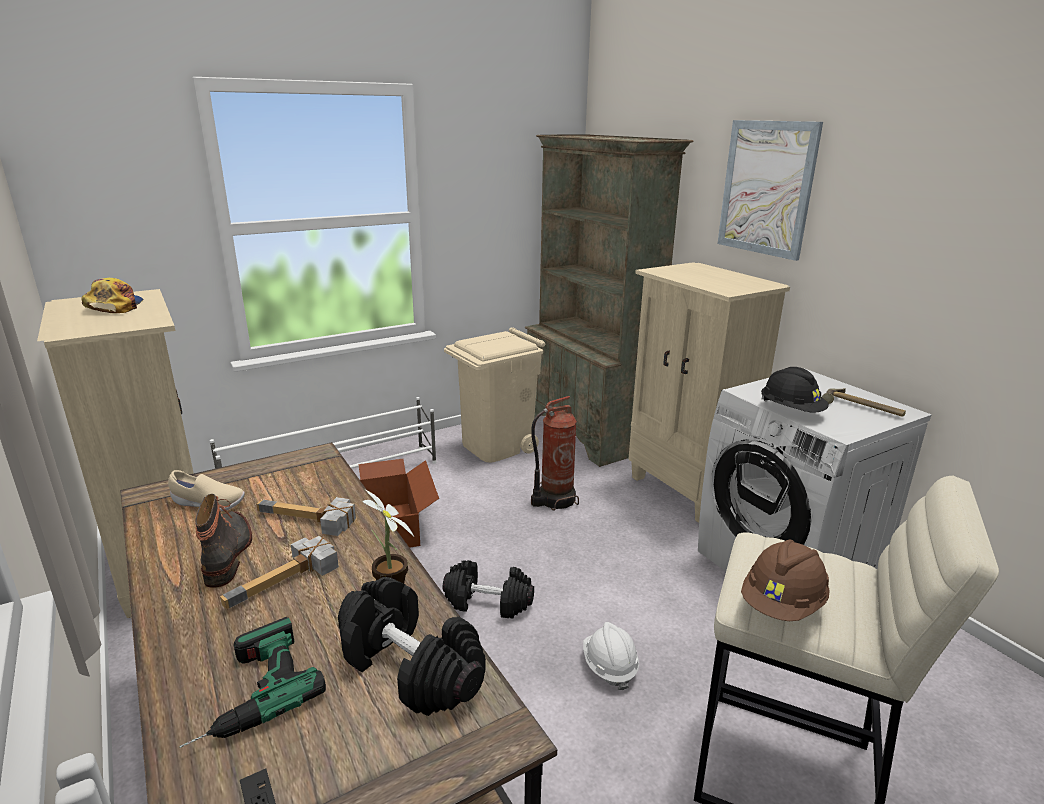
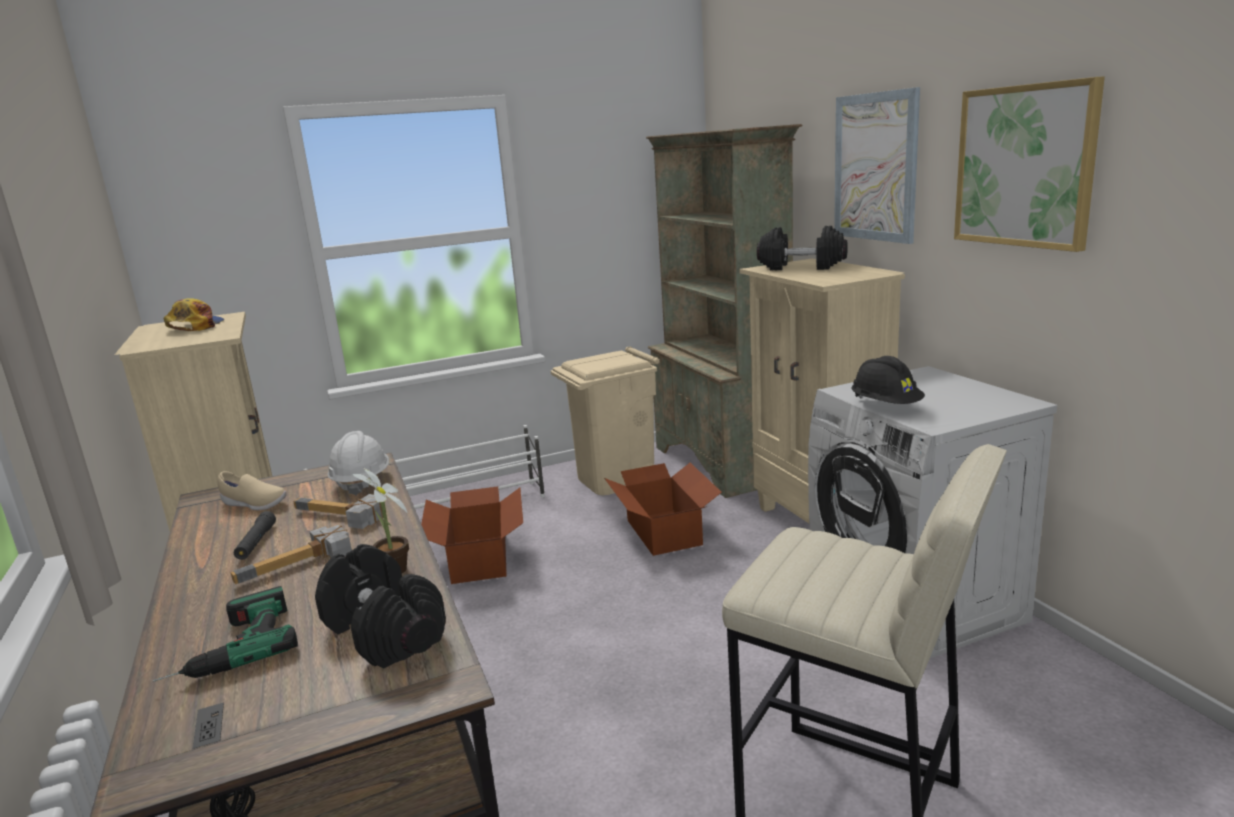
camera: 10 degrees right, 5 degrees down
boot [195,494,252,588] -> black flashlight [234,511,276,560]
black dumbbell [443,560,534,619] -> black dumbbell moved to [757,226,848,270]
fire extinguisher [531,396,579,511] -> cardboard box [604,463,722,556]
white hard hat [583,622,639,690] -> white hard hat moved to [328,431,389,496]
brown hard hat [741,540,830,621] -> none
hammer [822,388,906,417] -> none
none -> picture [954,76,1105,252]

